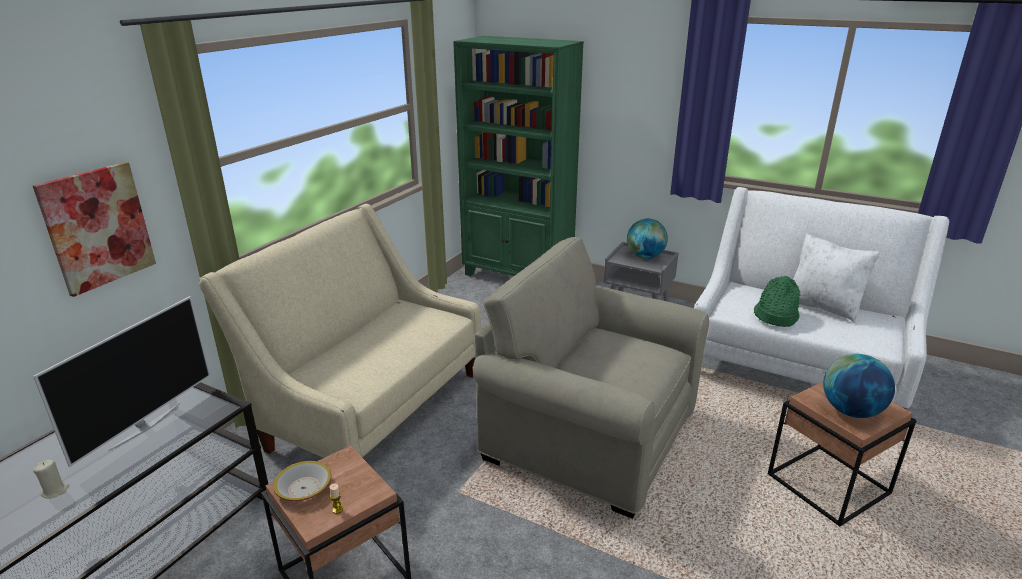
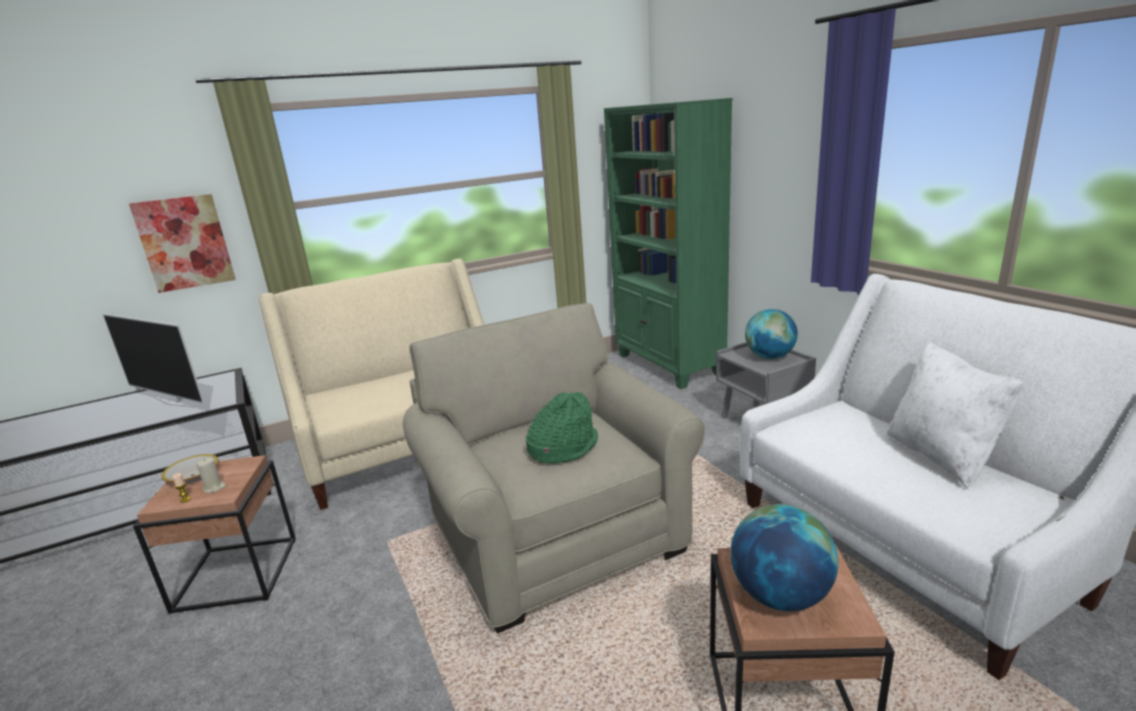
camera: 35 degrees right, 5 degrees down
television [33,296,211,467] -> television turned 60 degrees clockwise [103,314,205,407]
beige candle [33,460,69,499] -> beige candle moved to [197,458,226,493]
green hat [754,276,800,327] -> green hat moved to [526,392,598,464]

